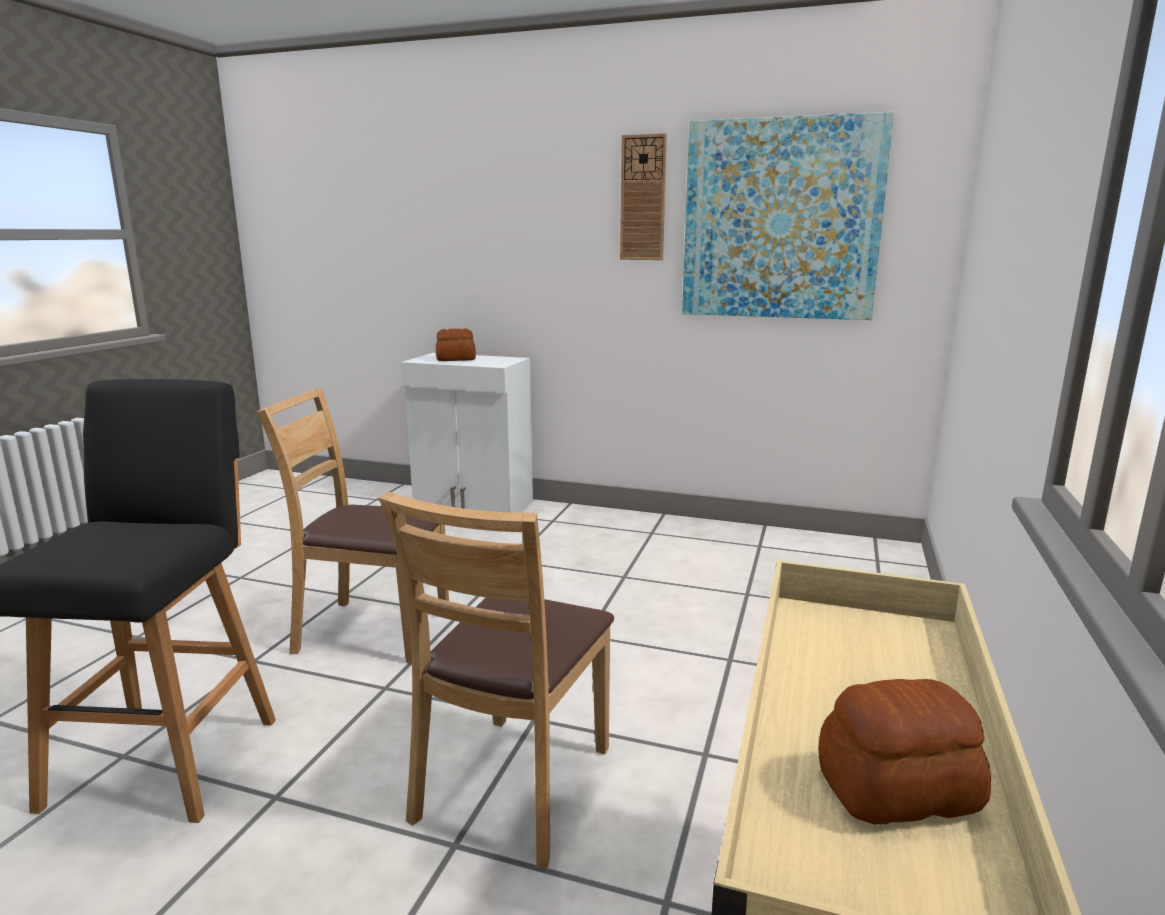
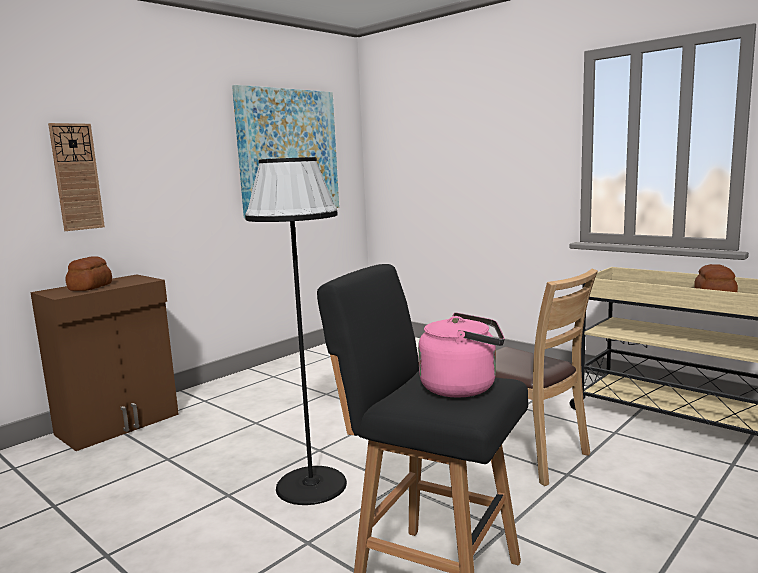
camera: 65 degrees left, 5 degrees down
brown chair [257,388,449,664] -> black floor lamp [245,157,347,505]
white cabinet [401,353,533,513] -> brown cabinet [30,274,179,451]
wall clock [620,133,667,260] -> wall clock moved to [48,123,105,231]
none -> pink kettle [418,312,505,398]

